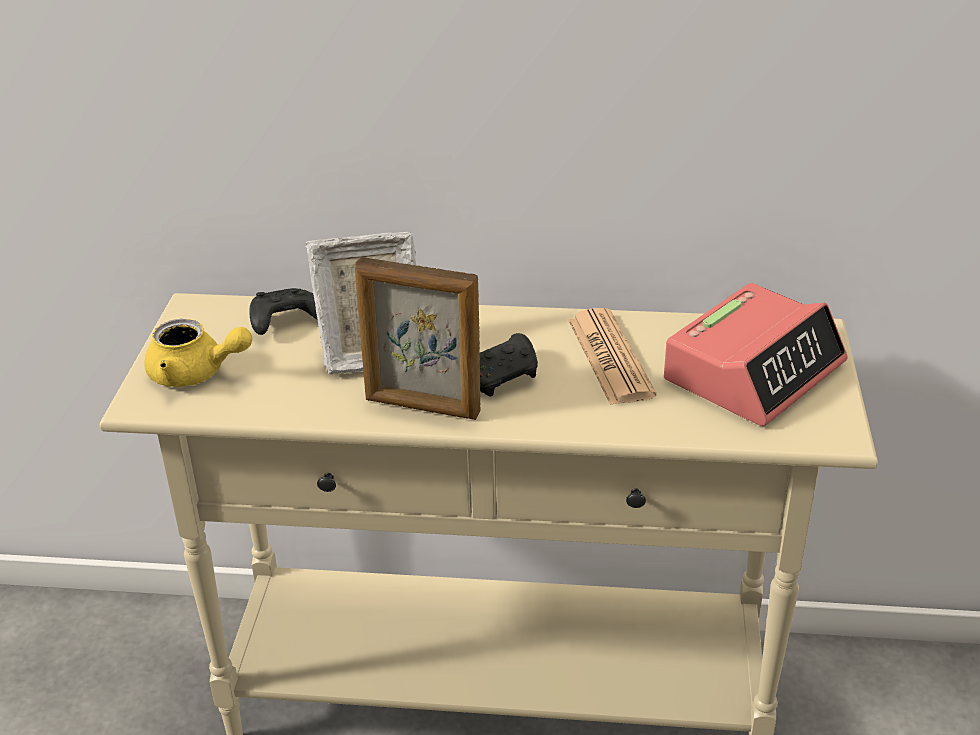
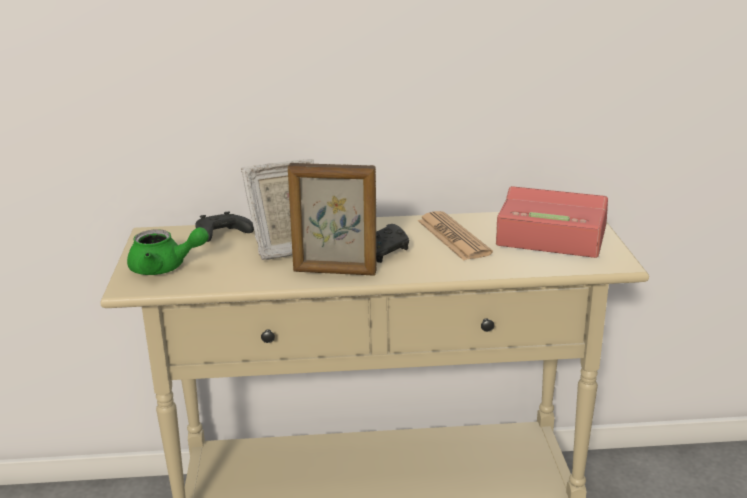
camera: 10 degrees left, 10 degrees down
yellow teapot [144,319,252,387] -> green teapot [127,227,209,275]
alarm clock [664,283,847,426] -> alarm clock turned 105 degrees counterclockwise [496,186,608,258]

